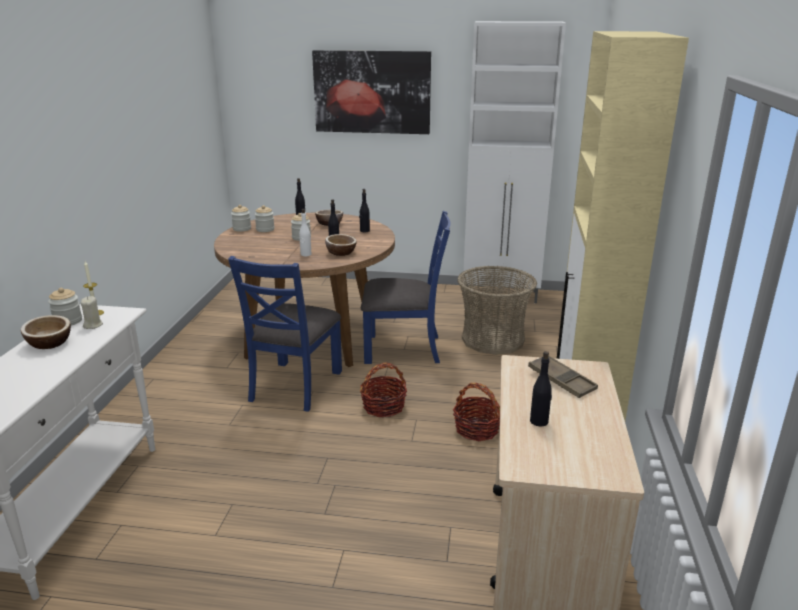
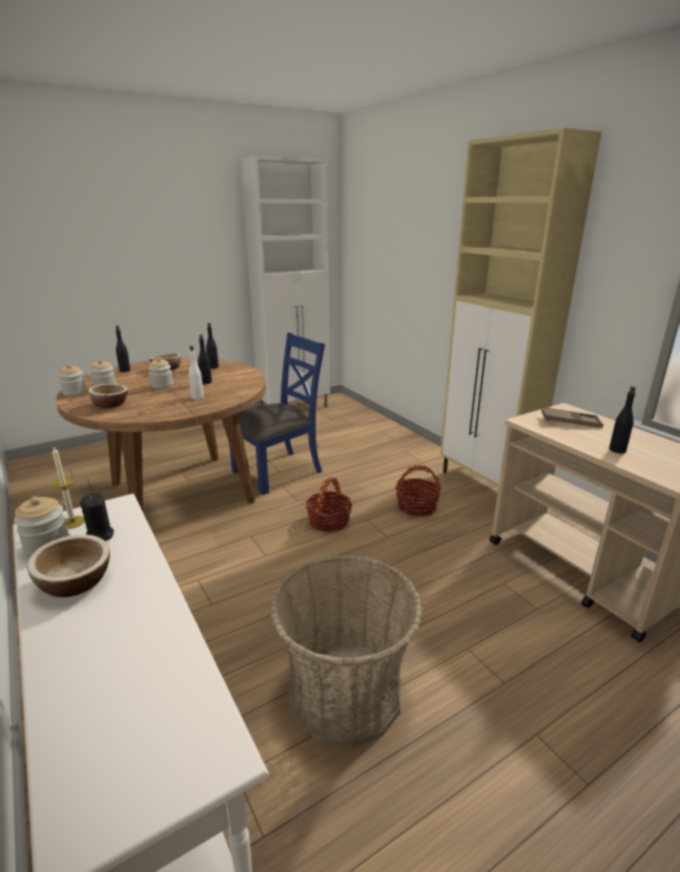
camera: 40 degrees left, 0 degrees up
beige candle [81,296,103,329] -> black candle [80,493,114,541]
blue chair [228,256,342,412] -> none
picture [312,50,431,134] -> none
bowl [325,234,357,256] -> bowl moved to [88,384,128,408]
basket [457,266,537,355] -> basket moved to [269,555,423,747]

